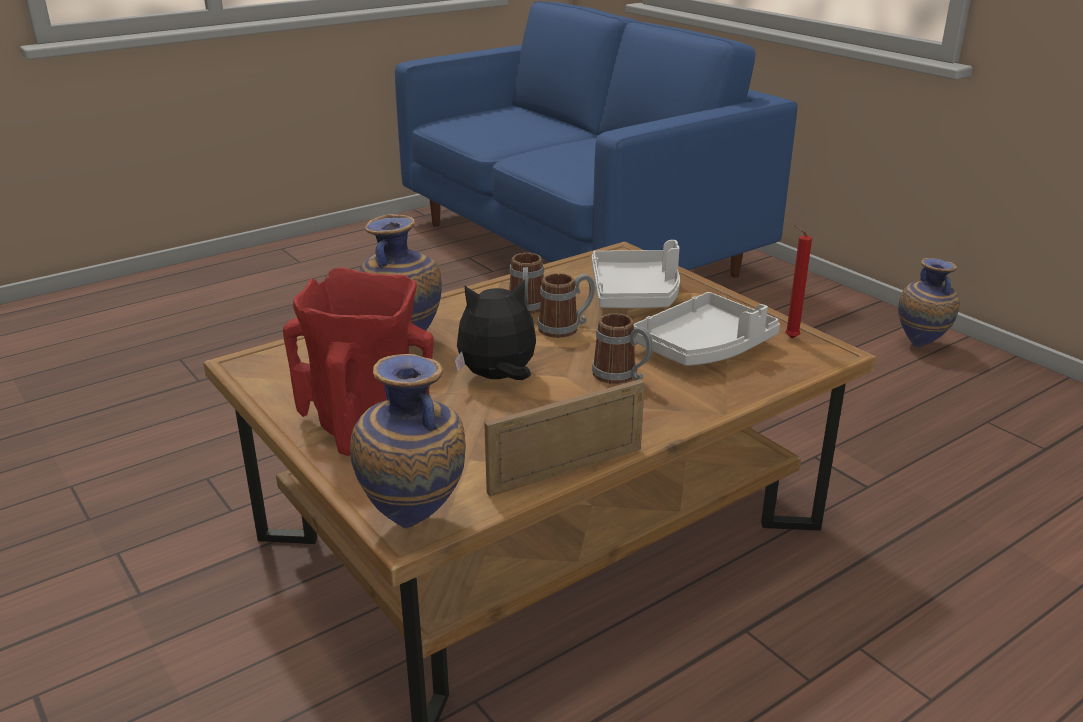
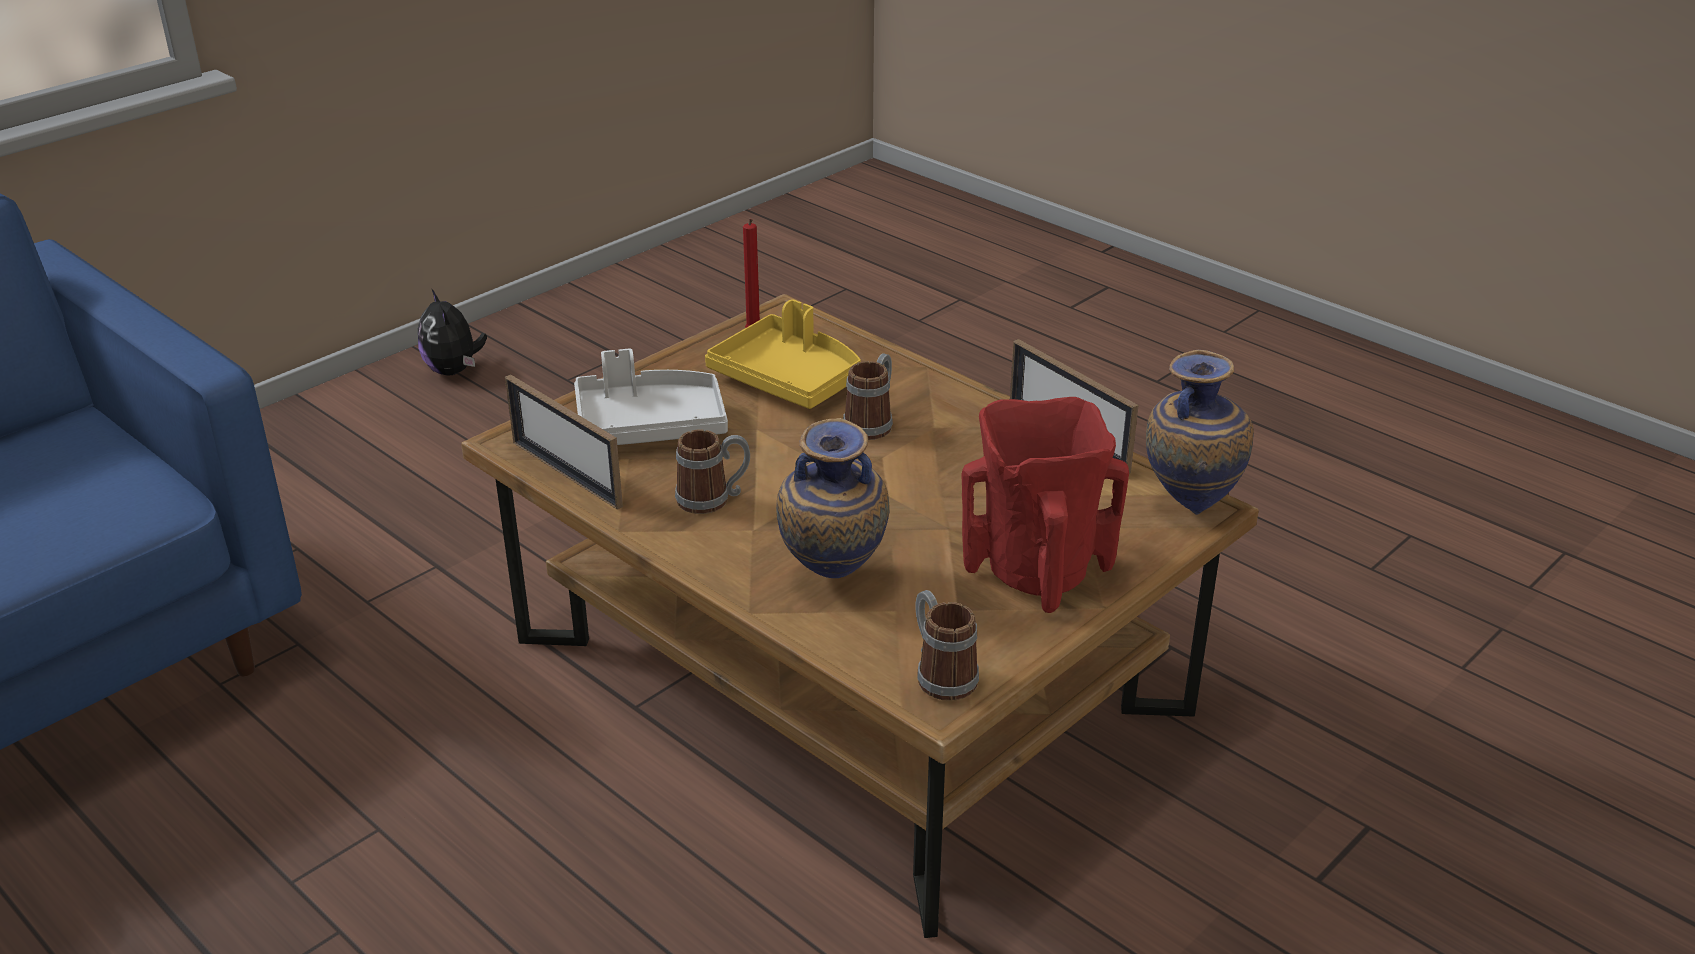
camera: 100 degrees left, 5 degrees up
plush toy [454,279,536,380] -> plush toy moved to [418,290,487,376]
mug [537,273,595,338] -> mug moved to [915,590,979,701]
grey tray [634,292,780,366] -> yellow tray [705,299,861,409]
vase [898,258,960,347] -> none
none -> picture frame [505,374,623,510]

